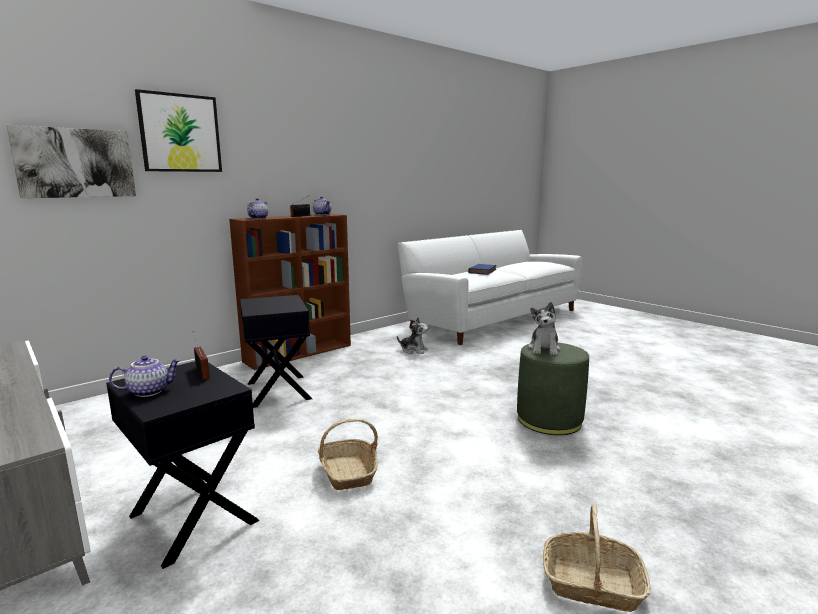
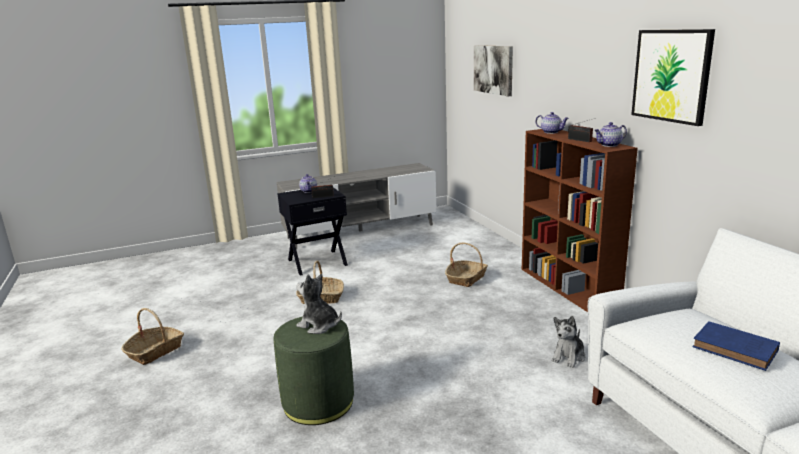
camera: 110 degrees right, 5 degrees up
picture [135,89,222,172] -> picture moved to [631,29,715,126]
black side table [240,295,312,408] -> basket [445,243,488,287]

